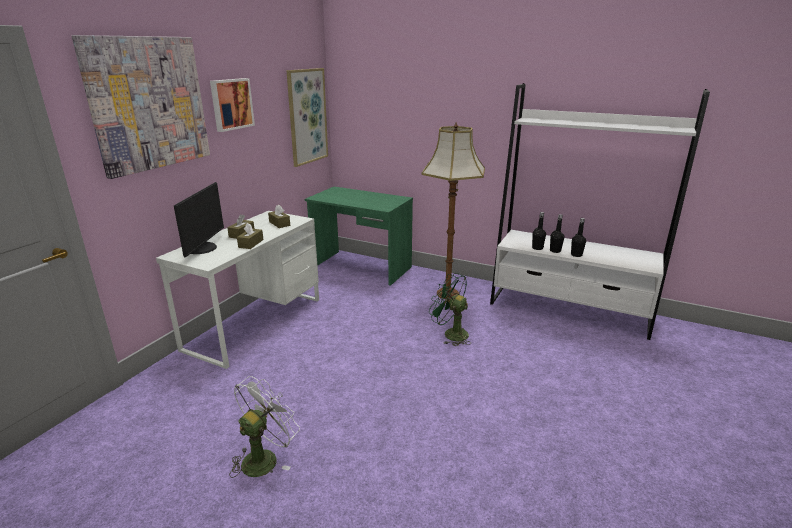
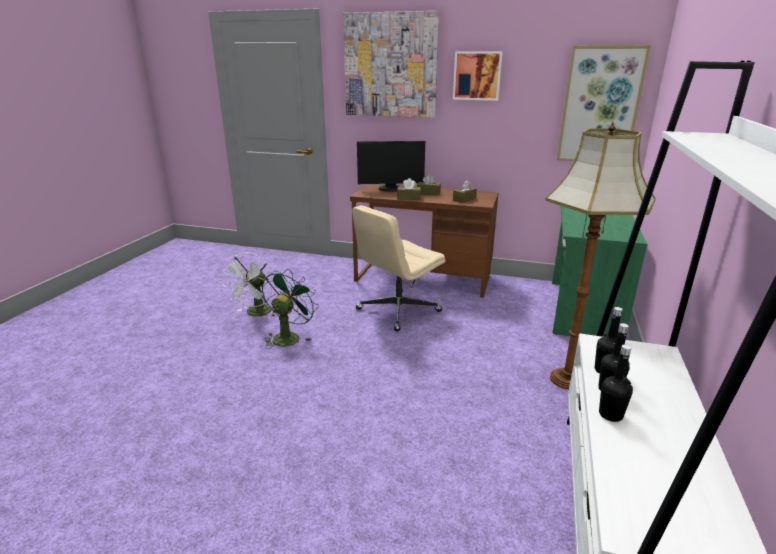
camera: 80 degrees right, 0 degrees up
white desk [156,211,319,369] -> brown desk [350,184,499,298]
white fan [229,376,300,478] -> white fan turned 90 degrees clockwise [223,252,276,317]
green fan [429,273,471,346] -> green fan moved to [262,269,319,349]
none -> beige office chair [352,205,446,332]

